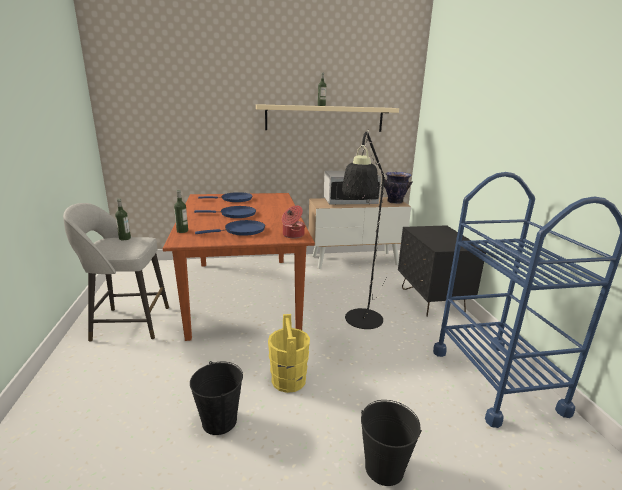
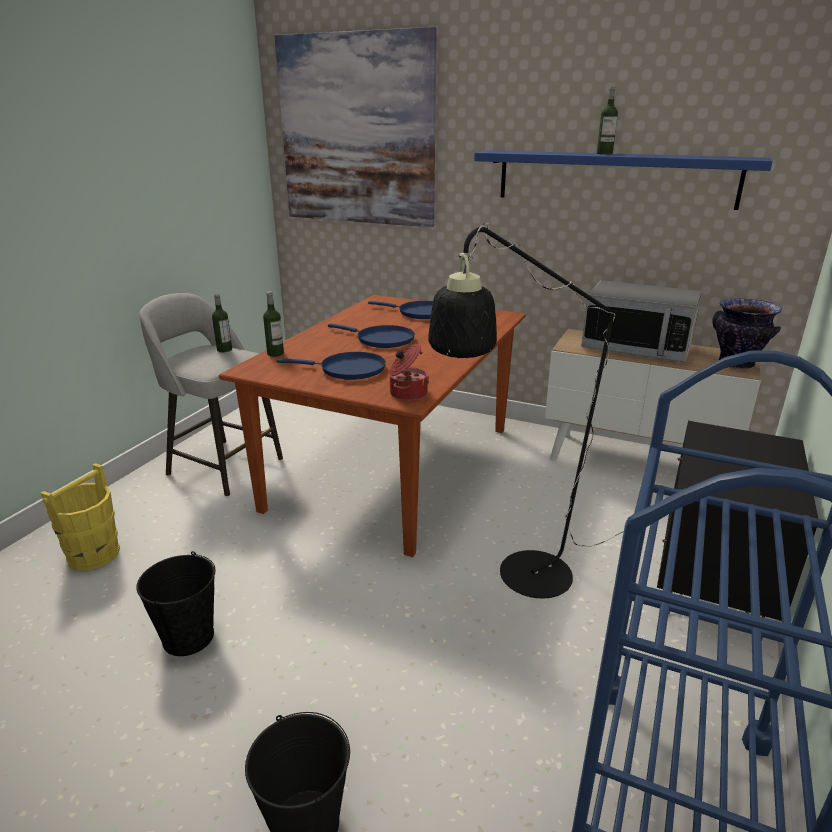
camera: 35 degrees right, 5 degrees up
beige shelf [256,104,399,132] -> blue shelf [474,150,773,210]
yellow bucket [268,314,310,393] -> yellow bucket moved to [40,463,120,571]
none -> picture [275,27,437,227]

